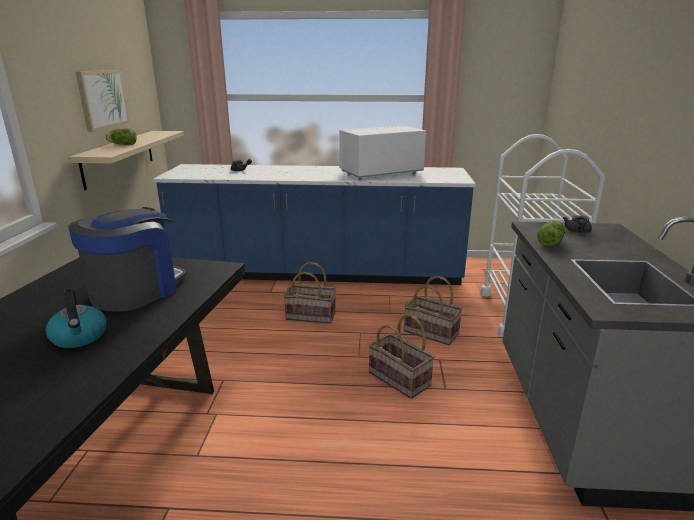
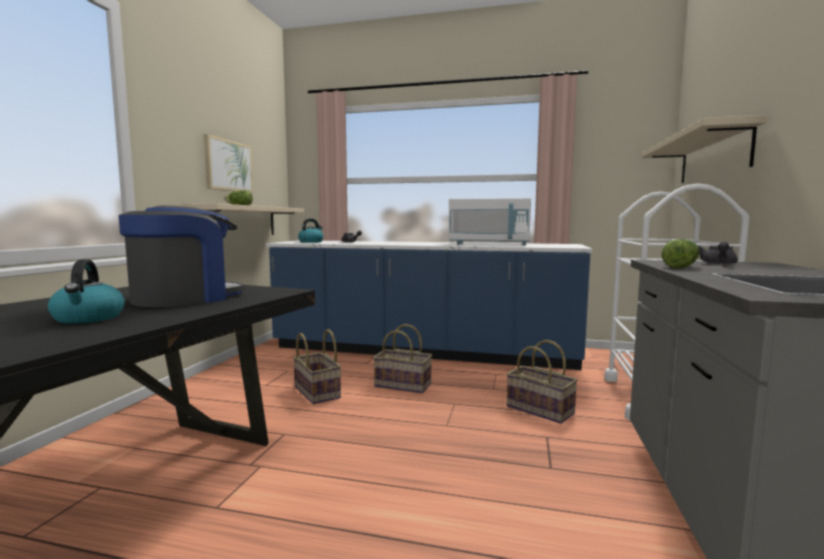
camera: 10 degrees right, 15 degrees down
white microwave [339,126,426,180] -> white microwave turned 150 degrees counterclockwise [448,198,531,245]
basket [368,314,435,399] -> basket moved to [293,329,341,404]
none -> kettle [298,218,324,243]
none -> beige shelf [641,115,767,183]

